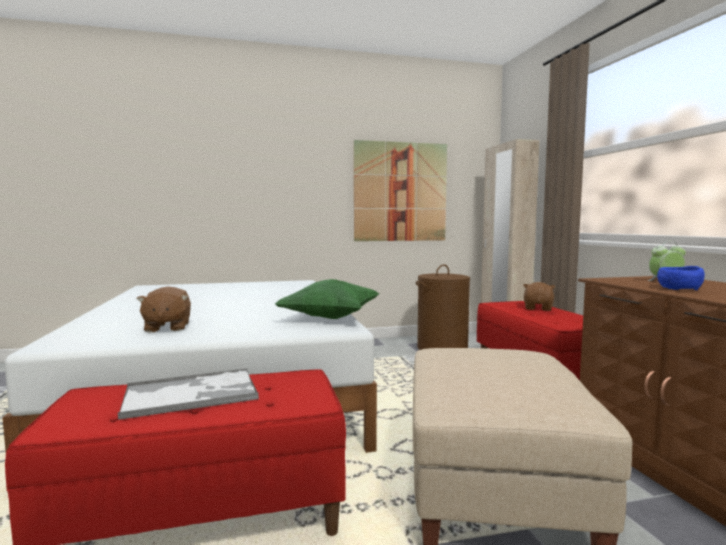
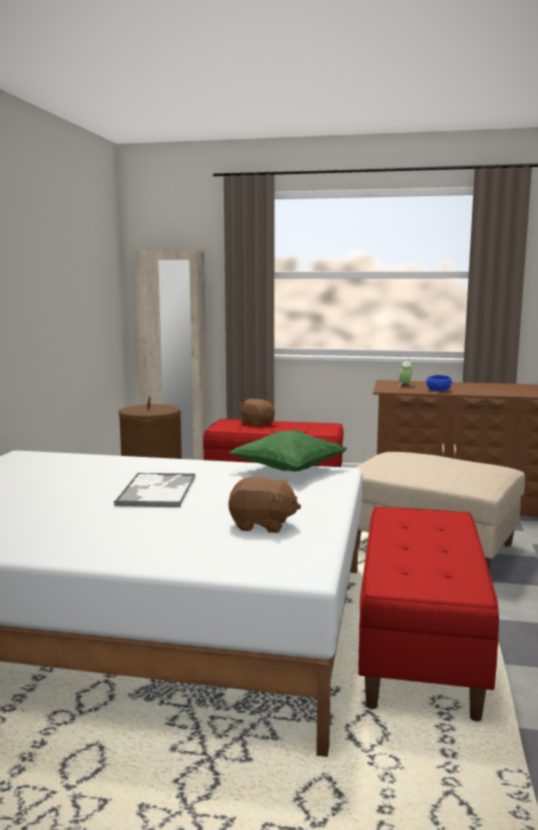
camera: 65 degrees left, 5 degrees up
tray [118,368,259,420] -> tray moved to [113,473,196,507]
picture [354,140,447,241] -> none

